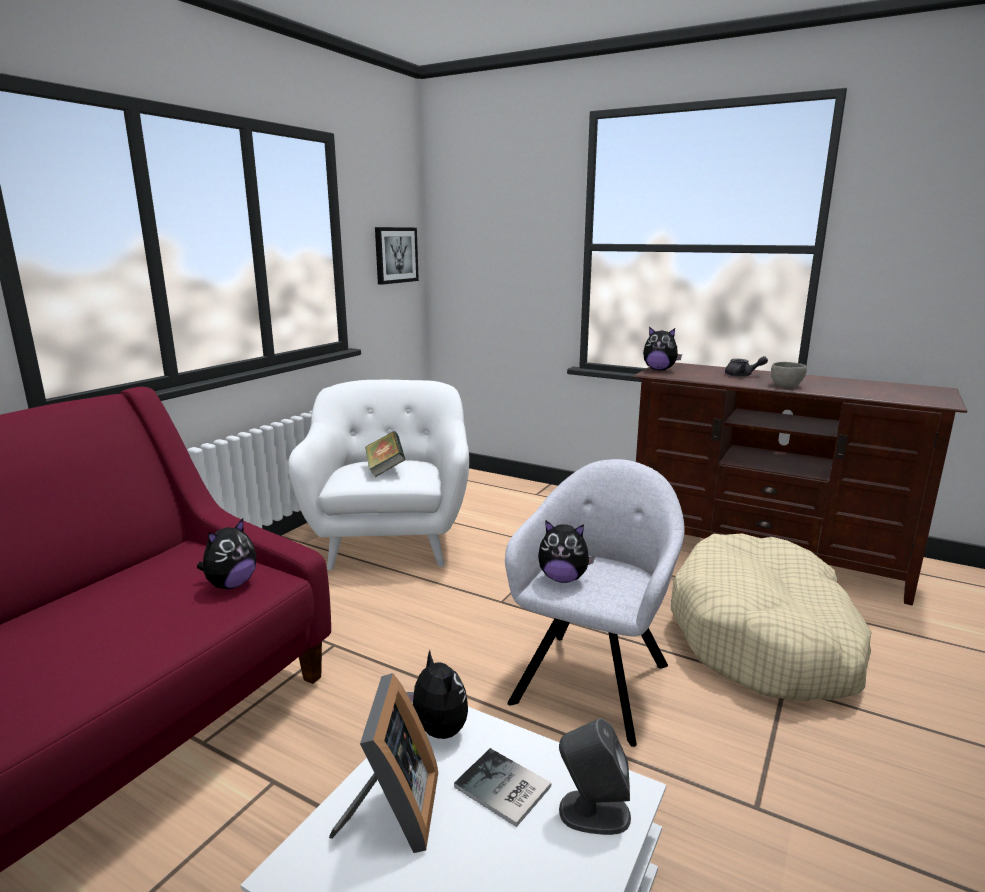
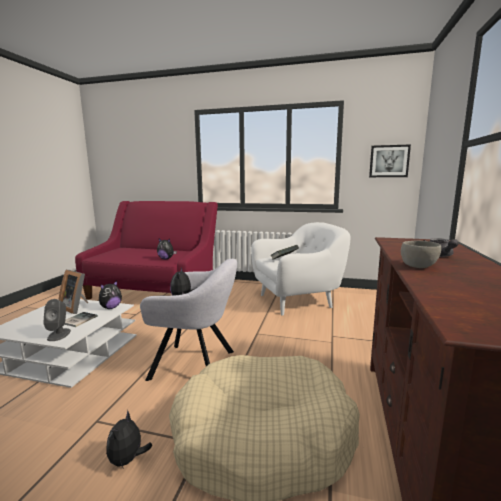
camera: 75 degrees right, 5 degrees down
picture frame [329,673,438,853] -> picture frame turned 45 degrees clockwise [58,270,88,314]
plush toy [643,327,682,370] -> plush toy moved to [106,410,152,469]

